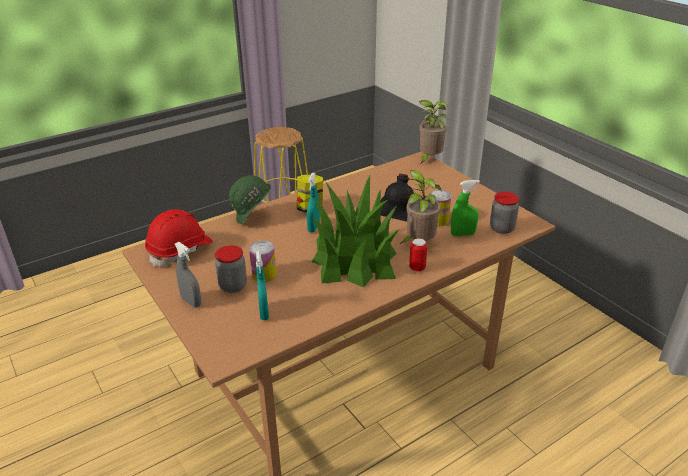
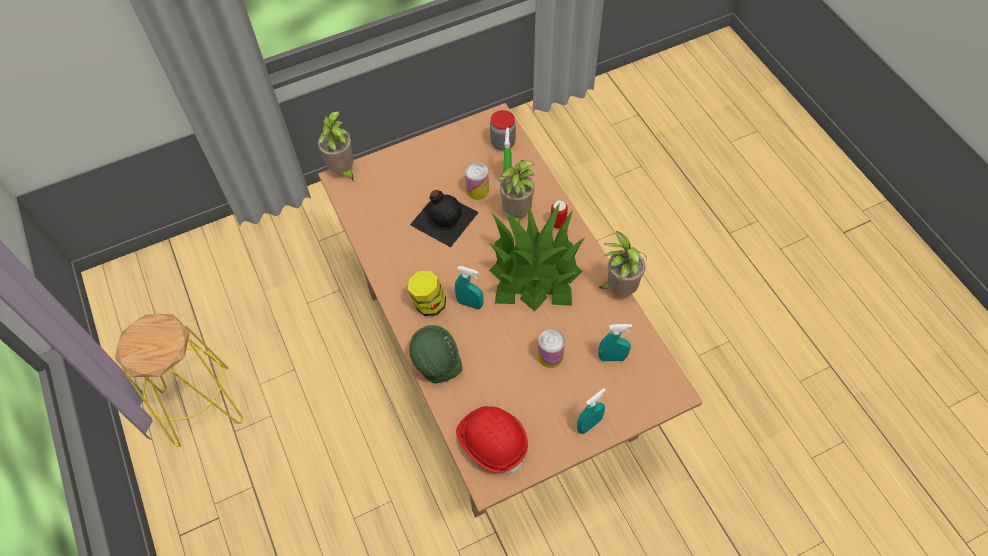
camera: 80 degrees left, 25 degrees up
grey spray bottle [175,242,201,308] -> turquoise spray bottle [577,388,606,434]
jar [215,245,247,293] -> none
none -> potted plant [599,231,647,296]

